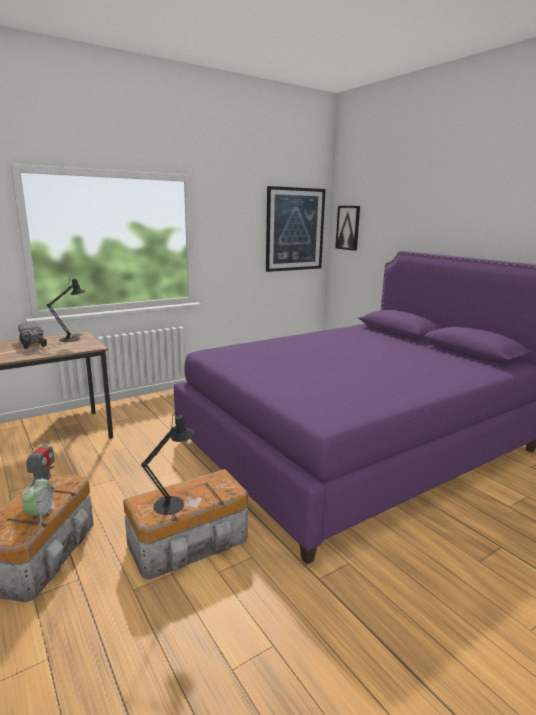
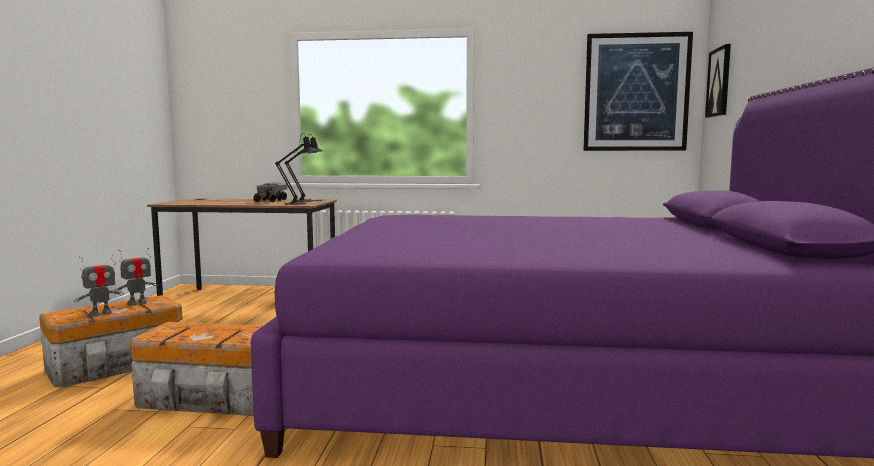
camera: 40 degrees right, 10 degrees down
alarm clock [21,478,55,525] -> toy robot [74,254,124,316]
black table lamp [141,412,194,515] -> black table lamp moved to [275,133,317,205]

